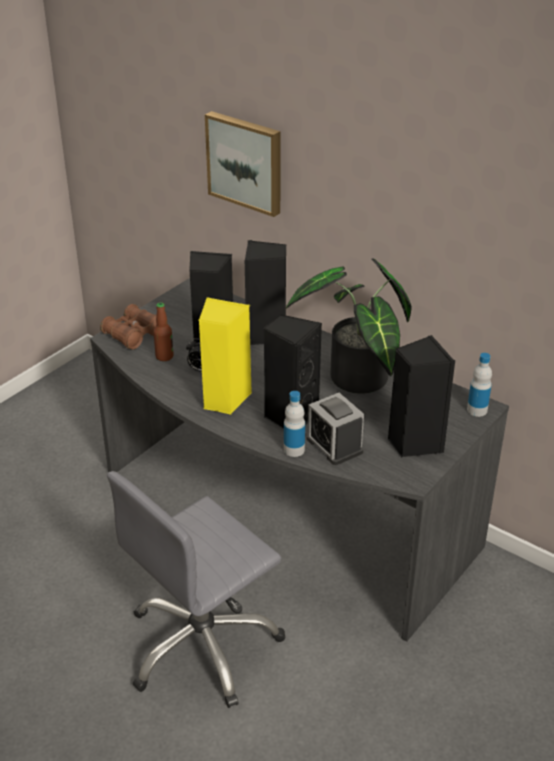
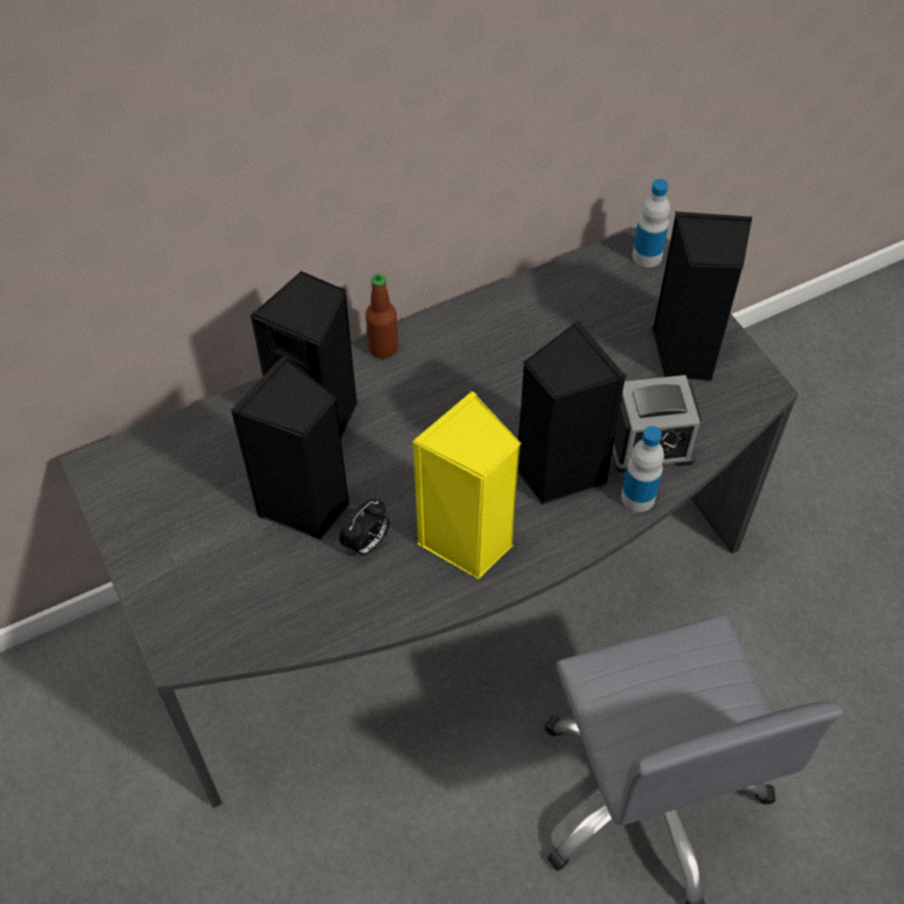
camera: 65 degrees left, 20 degrees up
brown binoculars [100,304,157,350] -> none
bottle [153,302,174,361] -> bottle moved to [365,274,398,358]
picture [205,111,281,217] -> none
potted plant [286,258,412,394] -> none

